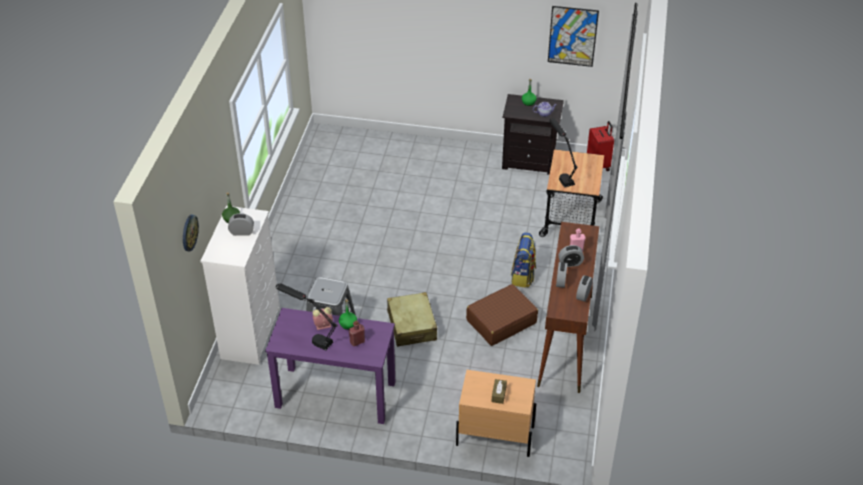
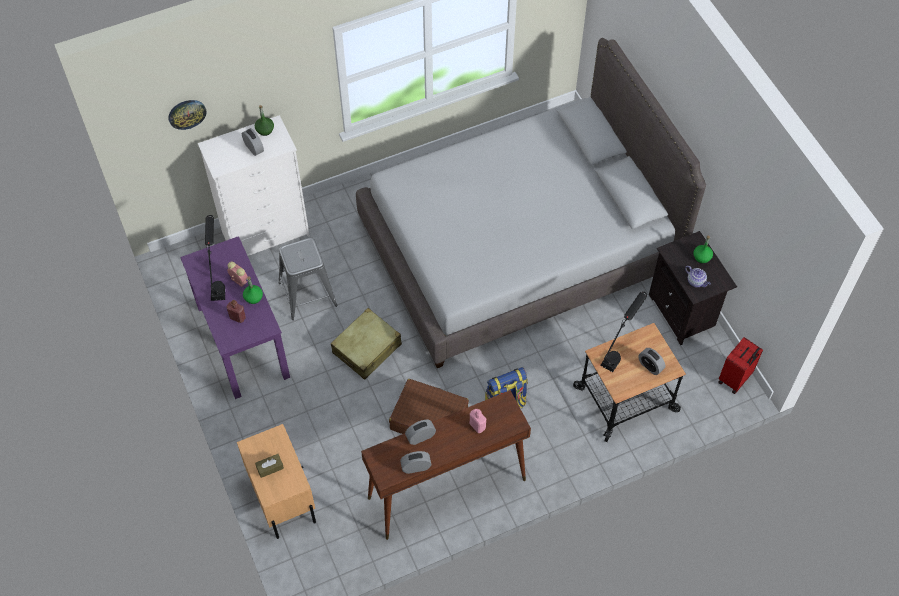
camera: 55 degrees right, 15 degrees up
picture [548,6,599,67] -> none
alarm clock [558,245,584,267] -> alarm clock moved to [638,348,665,375]
none -> grey bed [356,38,706,368]

